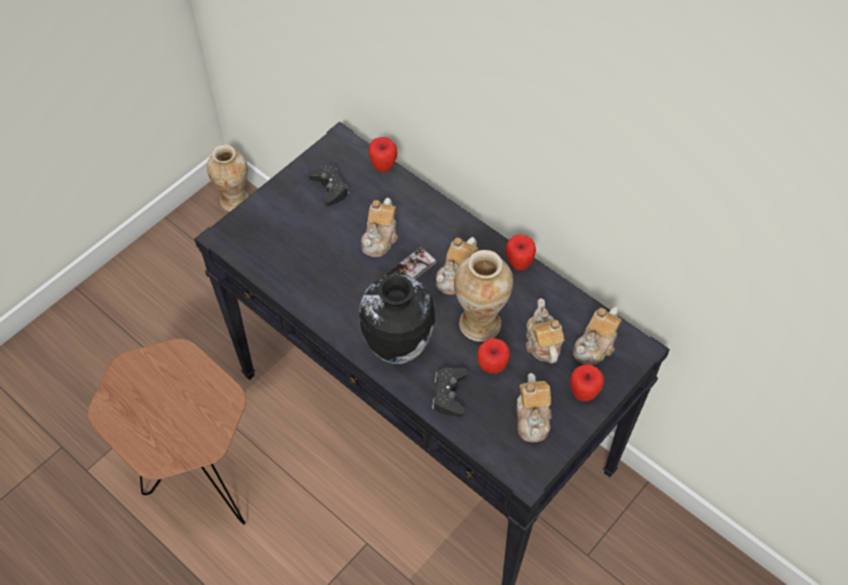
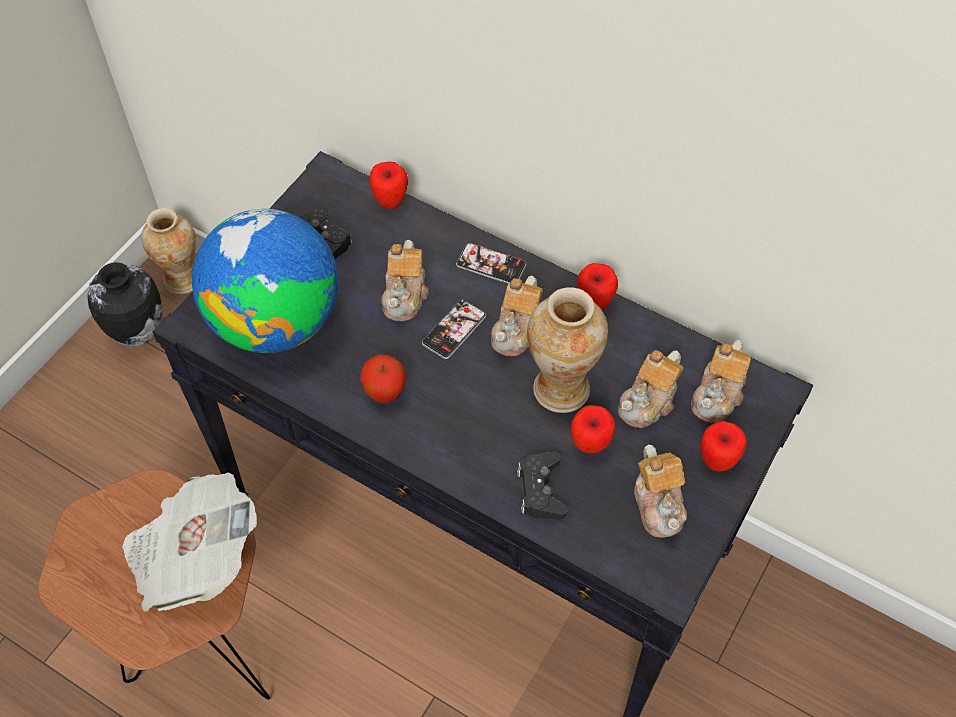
camera: 10 degrees left, 0 degrees up
vase [359,275,435,364] -> vase moved to [87,262,162,346]
teapot [526,298,564,363] -> teapot turned 120 degrees counterclockwise [618,350,683,428]
none -> newspaper [122,473,257,612]
none -> globe [192,209,338,353]
none -> apple [360,354,406,403]
none -> phone [456,243,527,284]

